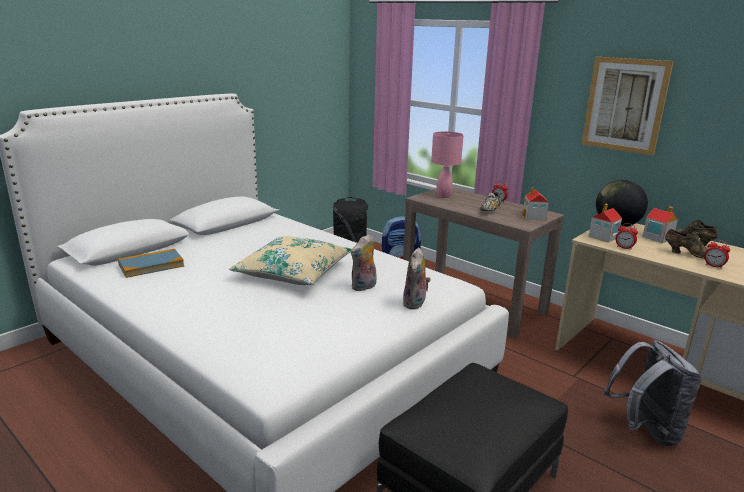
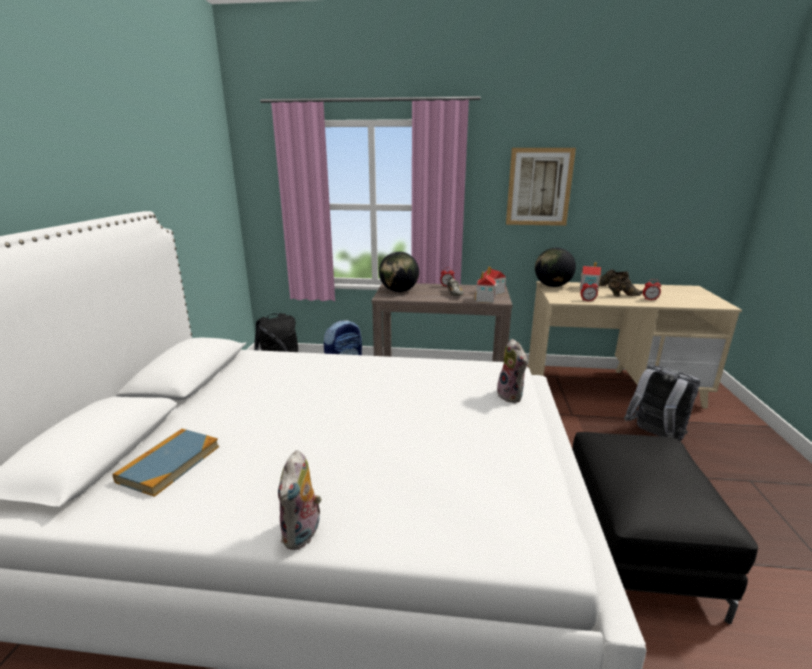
camera: 35 degrees left, 0 degrees up
beige pillow [229,236,352,285] -> none
plush toy [351,234,377,291] -> plush toy moved to [278,450,322,550]
pink table lamp [431,132,464,198] -> globe [379,252,419,292]
toy house [589,203,622,243] -> toy house moved to [475,271,496,303]

